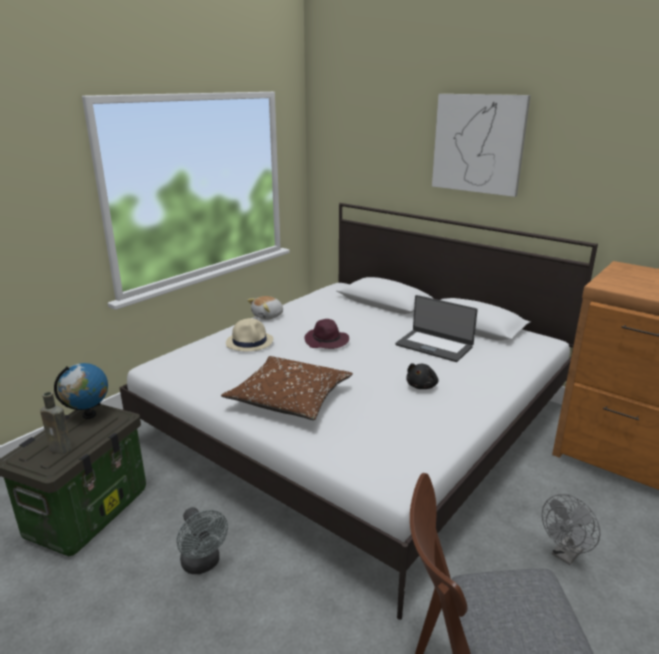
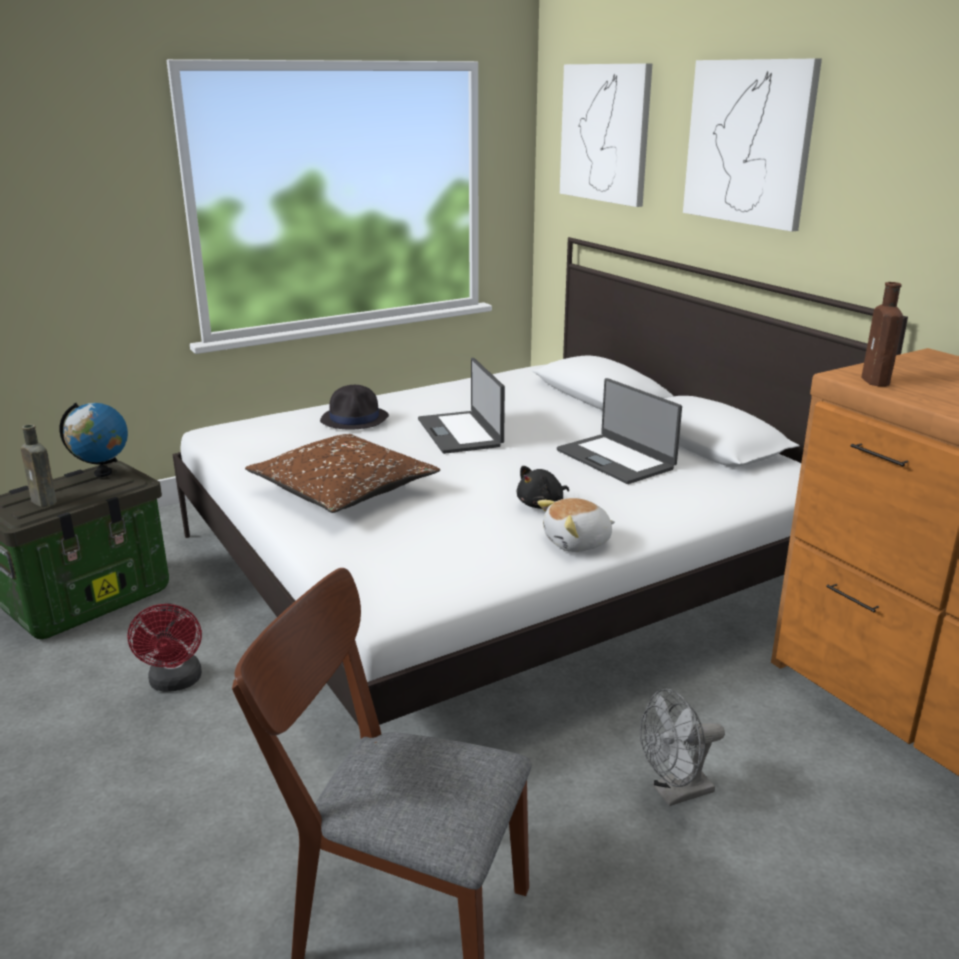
camera: 20 degrees right, 0 degrees up
grey fan [177,507,228,574] -> red fan [127,603,202,692]
beige hat [226,318,273,351] -> black hat [320,385,389,430]
plush toy [247,296,283,320] -> plush toy moved to [537,498,615,552]
purple hat [305,319,349,349] -> laptop [418,358,505,454]
none -> picture [560,63,652,207]
none -> brown bottle [862,282,903,387]

